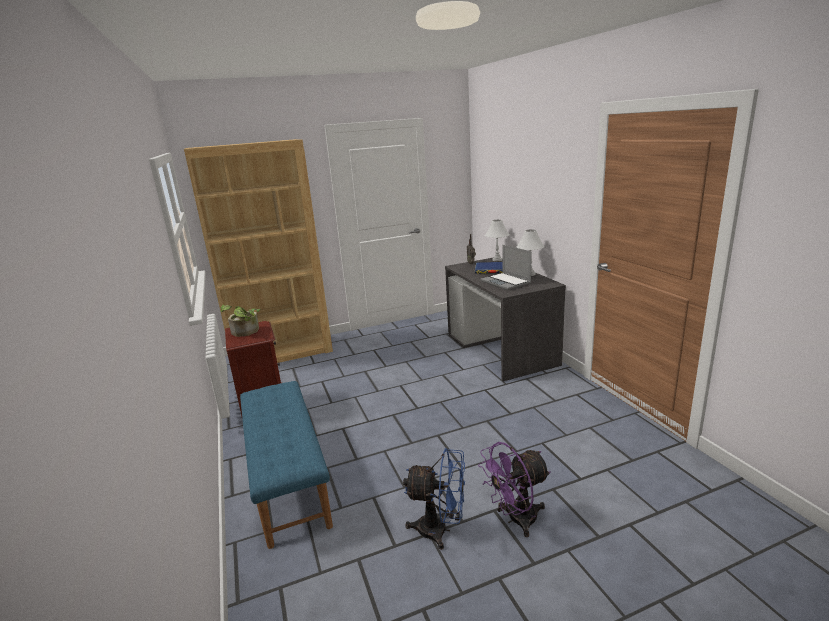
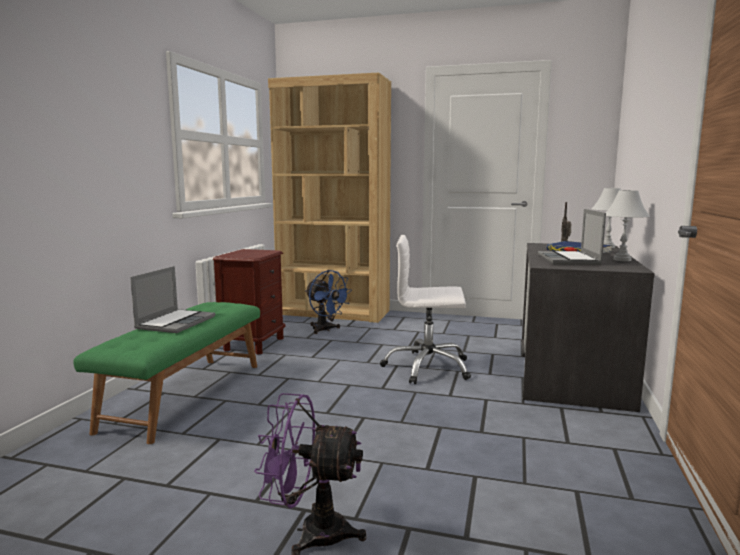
camera: 35 degrees right, 10 degrees down
potted plant [221,305,260,337] -> none
blue bench [240,381,333,549] -> green bench [73,302,260,444]
blue fan [403,448,465,550] -> blue fan moved to [305,270,352,334]
none -> laptop [130,266,215,333]
none -> white office chair [380,235,471,384]

